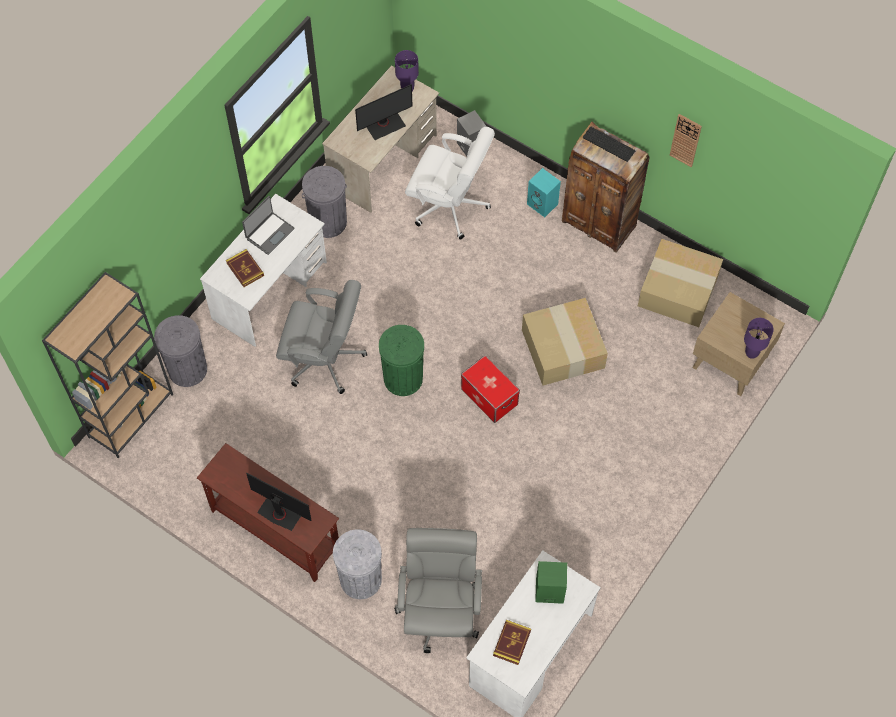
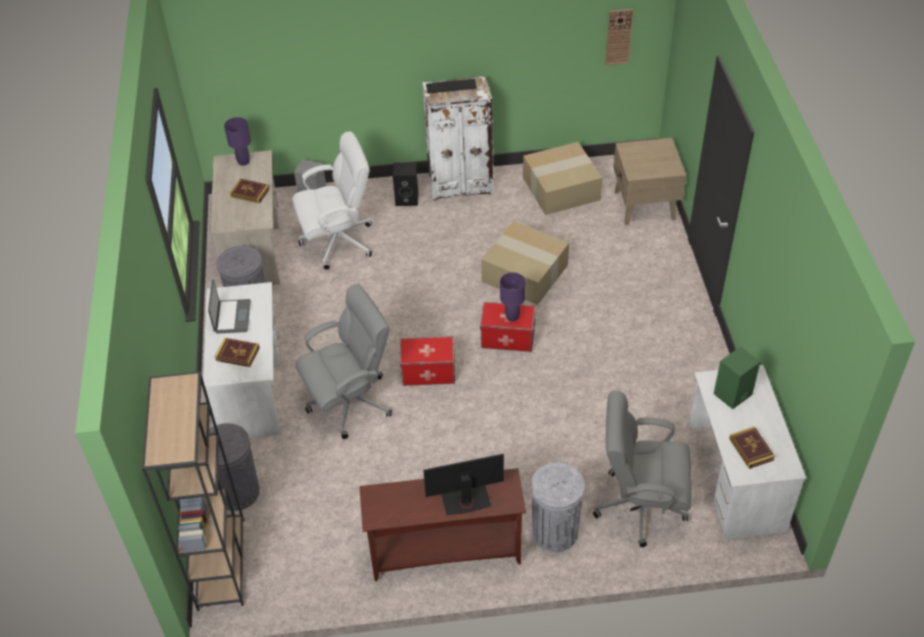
camera: 40 degrees left, 15 degrees down
monitor [355,84,412,140] -> book [230,179,269,204]
green trash can [379,325,424,396] -> storage box [400,336,455,386]
grey office chair [394,528,482,653] -> grey office chair turned 45 degrees counterclockwise [593,391,691,547]
turquoise speaker [527,168,561,217] -> black speaker [393,162,418,206]
brown cabinet [562,122,650,253] -> white cabinet [423,77,494,201]
wall clock [670,114,702,167] -> wall clock moved to [605,9,633,65]
purple table lamp [744,318,773,359] -> purple table lamp moved to [500,272,525,321]

